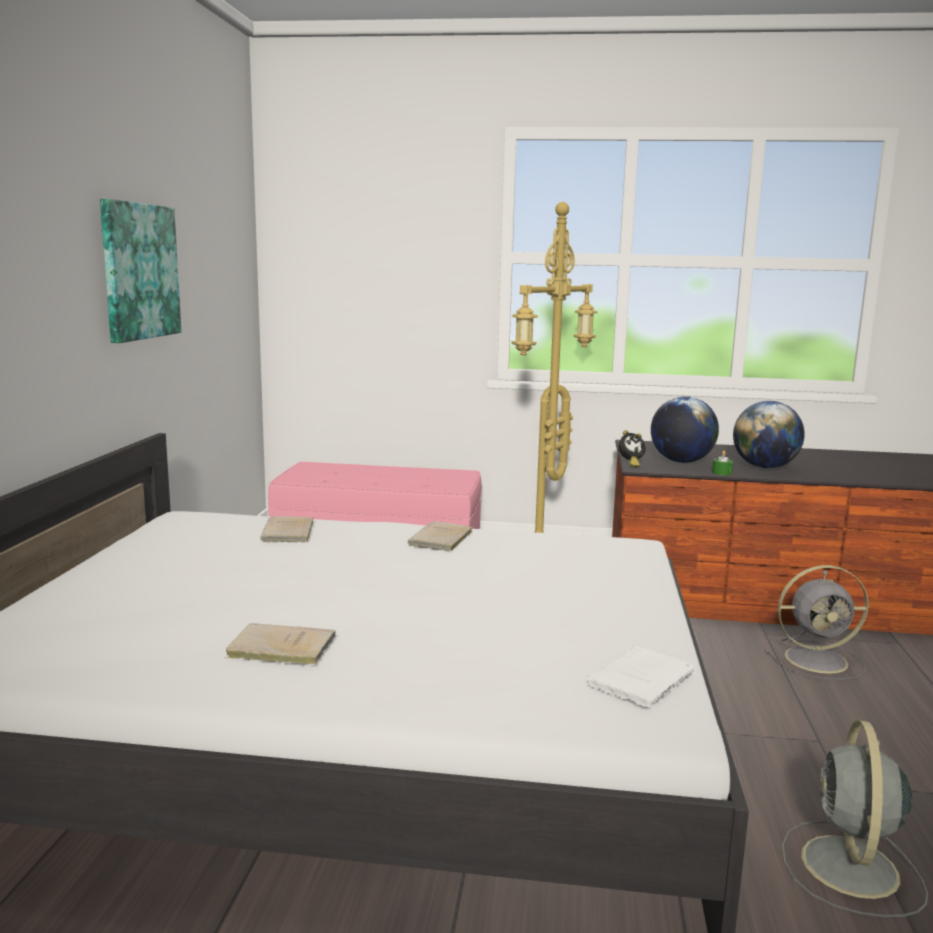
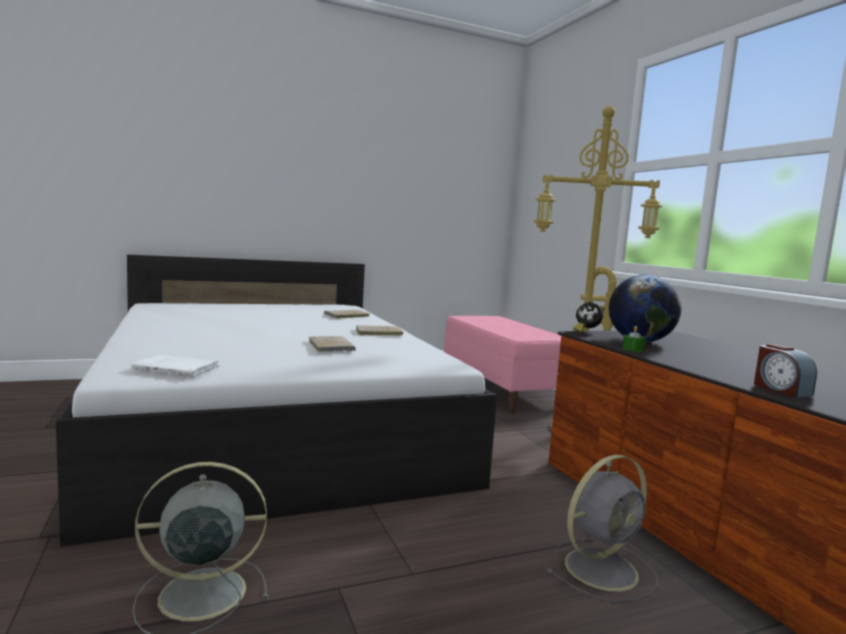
camera: 60 degrees right, 5 degrees down
picture [100,199,181,343] -> none
beige book [224,623,336,664] -> beige book moved to [309,336,356,352]
globe [733,401,805,468] -> none
grey fan [765,565,868,680] -> grey fan turned 90 degrees counterclockwise [546,455,658,602]
none -> alarm clock [754,344,817,398]

